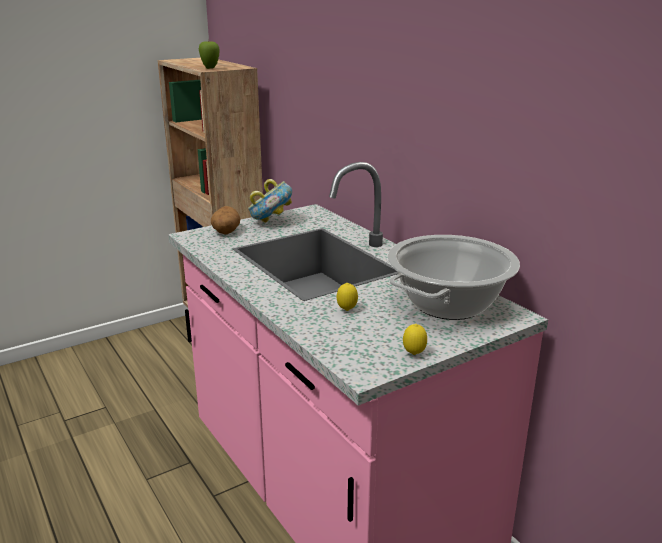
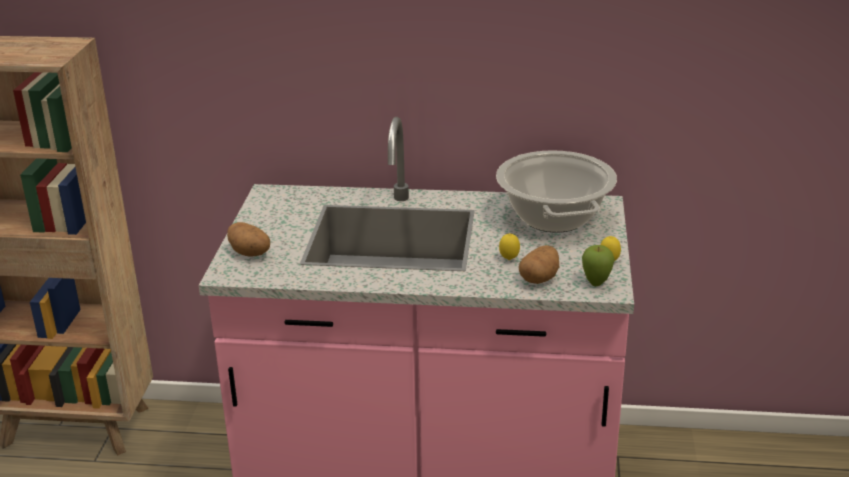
camera: 50 degrees left, 5 degrees up
apple [199,41,220,69] -> apple moved to [582,245,615,286]
bowl [248,179,292,223] -> none
none -> potato [519,245,559,284]

